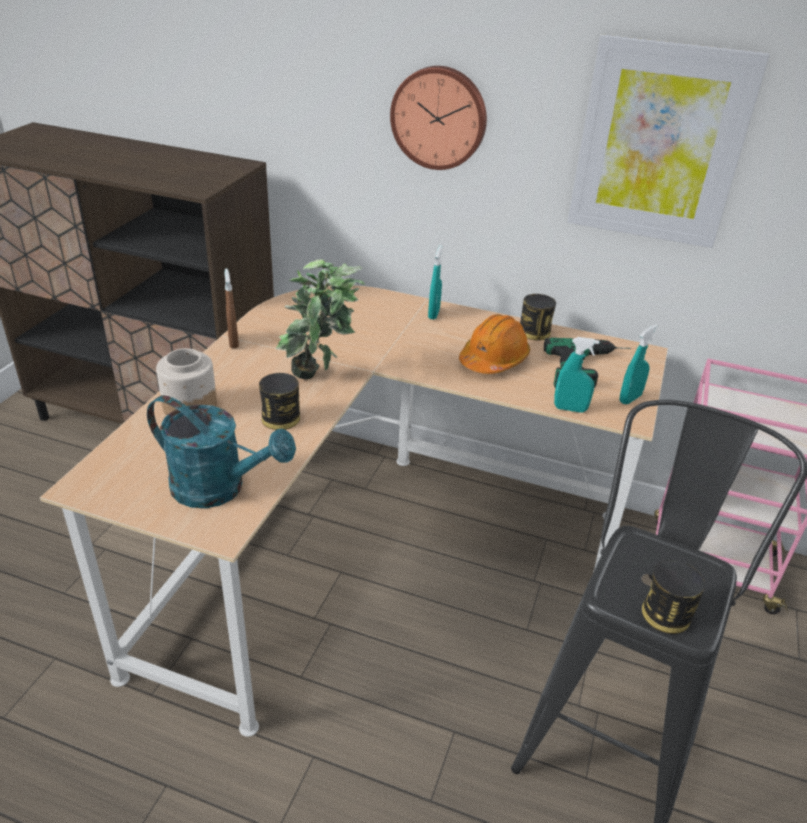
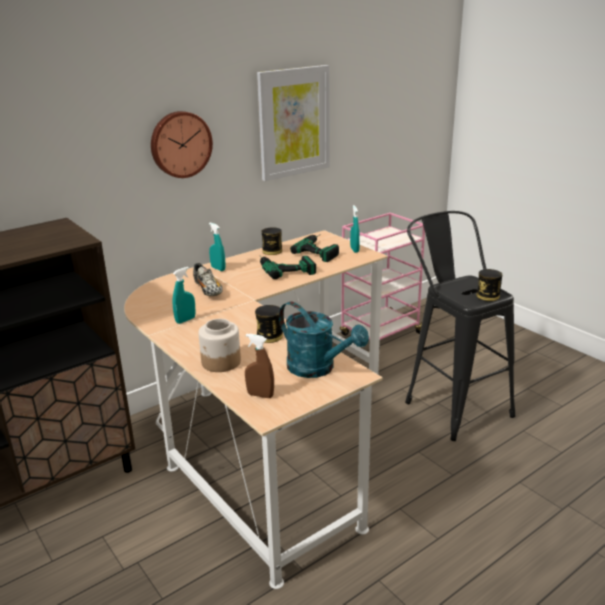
camera: 55 degrees left, 10 degrees down
turquoise watering can [147,395,296,508] -> turquoise watering can turned 75 degrees clockwise [279,301,369,378]
brown spray bottle [224,268,239,349] -> brown spray bottle moved to [245,334,274,398]
potted plant [276,260,365,380] -> none
orange hard hat [459,314,530,374] -> power drill [260,256,316,279]
turquoise spray bottle [554,337,600,413] -> turquoise spray bottle moved to [173,267,195,324]
none -> shoe [193,263,223,296]

